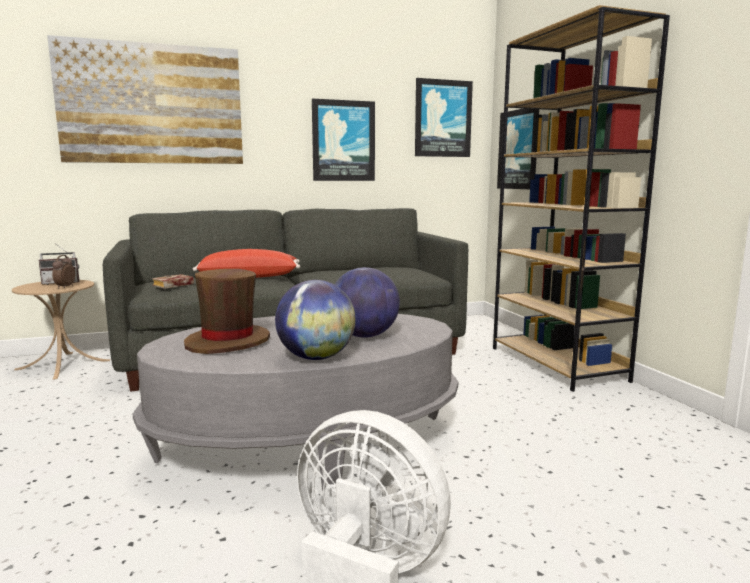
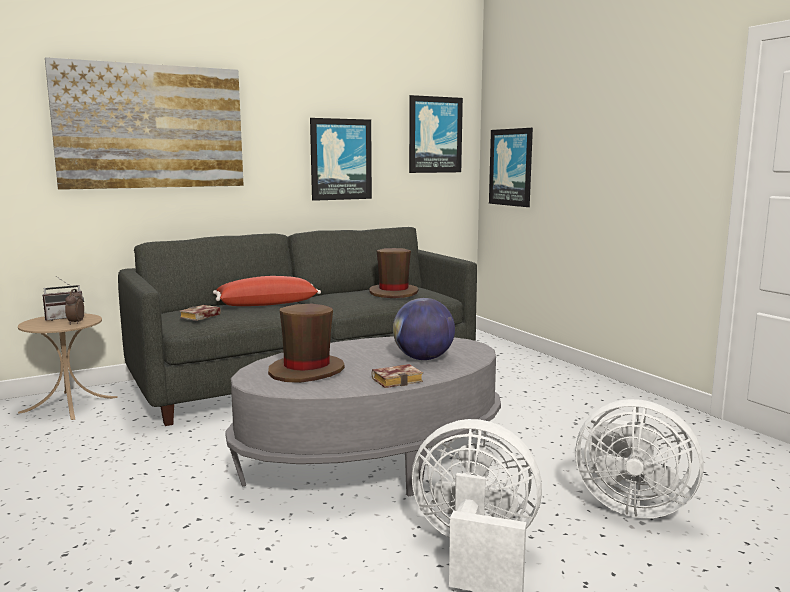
camera: 10 degrees left, 0 degrees up
globe [275,280,356,360] -> book [372,364,423,388]
brown bookcase [493,5,670,392] -> none
none -> brown hat [369,248,418,298]
none -> white fan [575,399,704,518]

